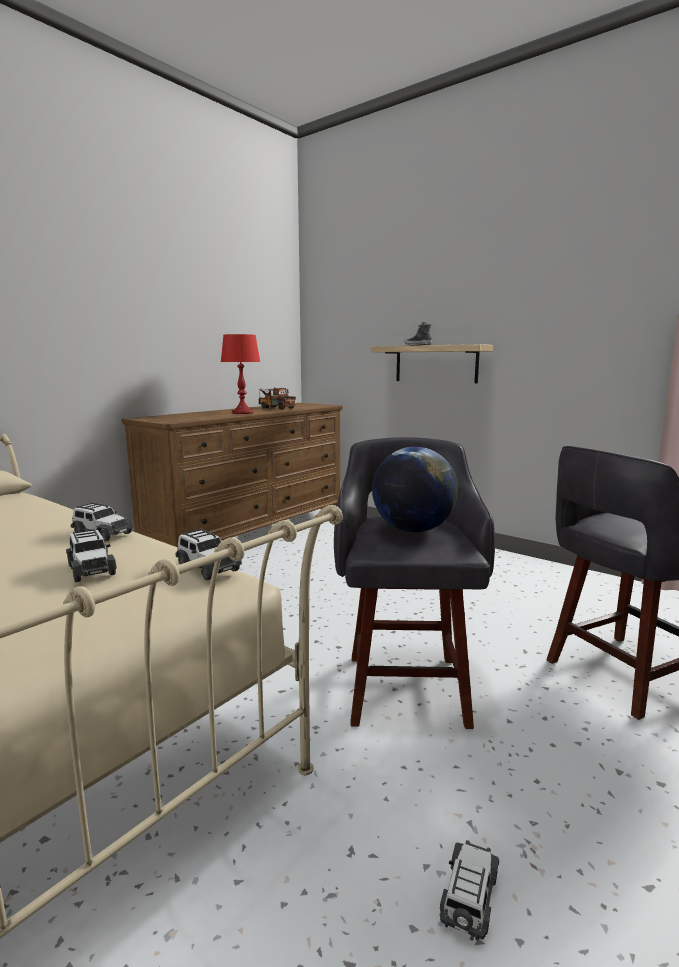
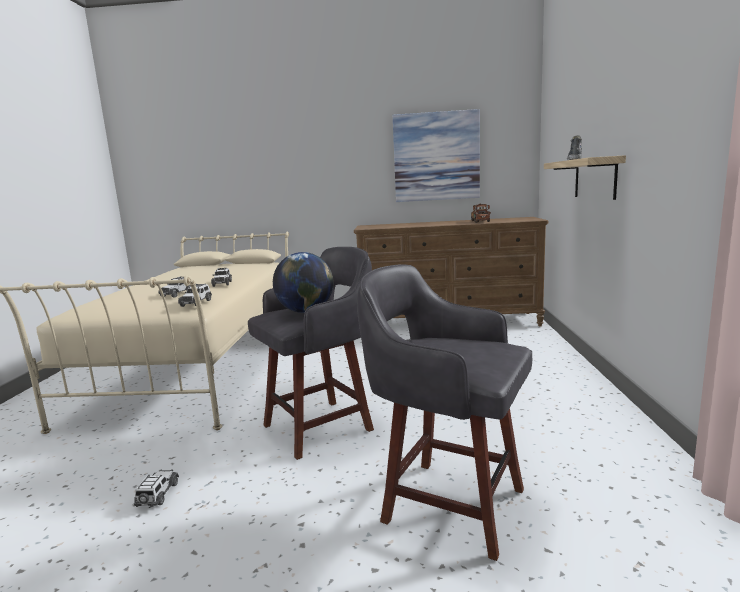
camera: 55 degrees right, 0 degrees up
red table lamp [221,334,260,414] -> none
toy car [440,840,499,941] -> toy car turned 75 degrees counterclockwise [134,469,179,508]
none -> picture [393,109,480,202]

